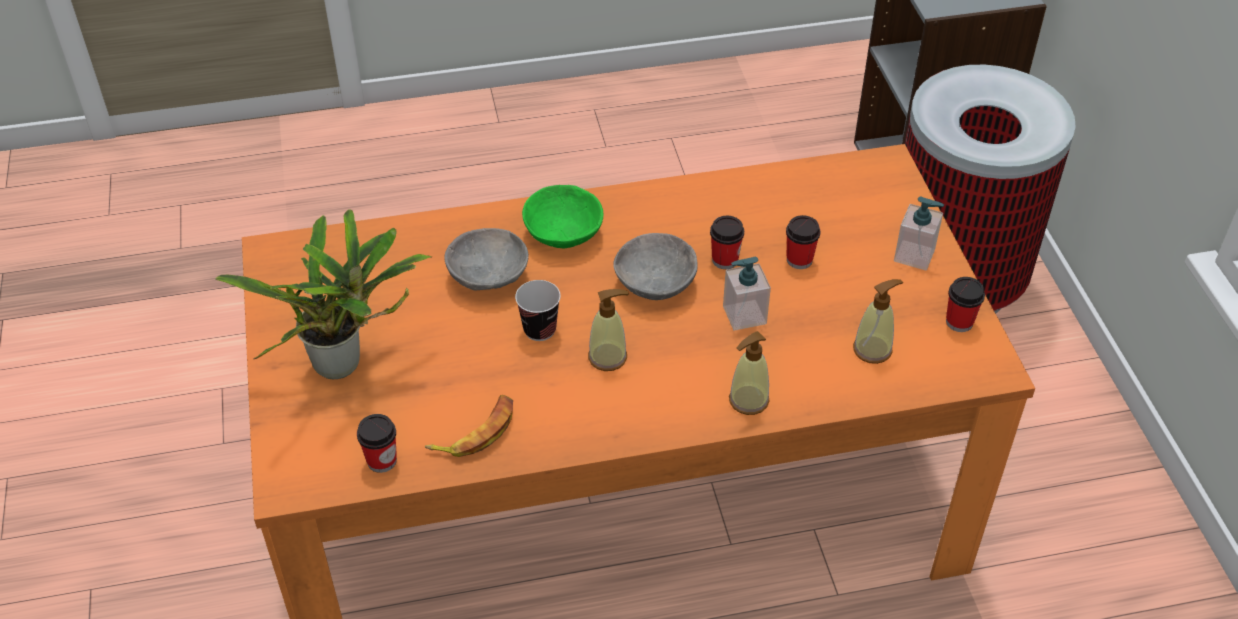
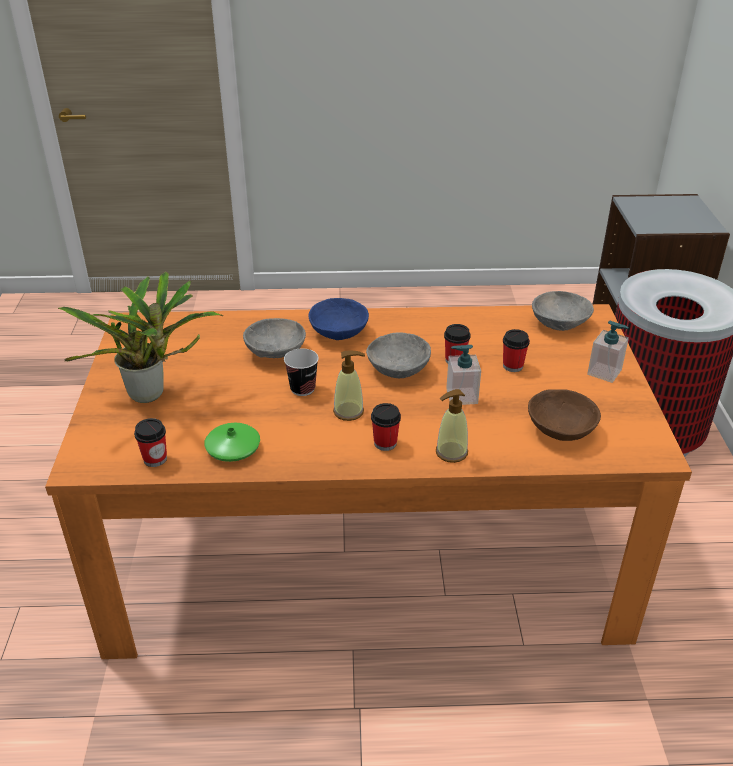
camera: 10 degrees right, 10 degrees down
banana [425,395,513,457] -> green vase [204,423,260,462]
green bowl [522,185,604,249] -> blue bowl [308,298,369,340]
soap dispenser [853,279,903,364] -> brown bowl [528,389,601,441]
cup [946,277,985,332] -> cup moved to [371,403,401,451]
none -> grey bowl [532,291,594,331]

